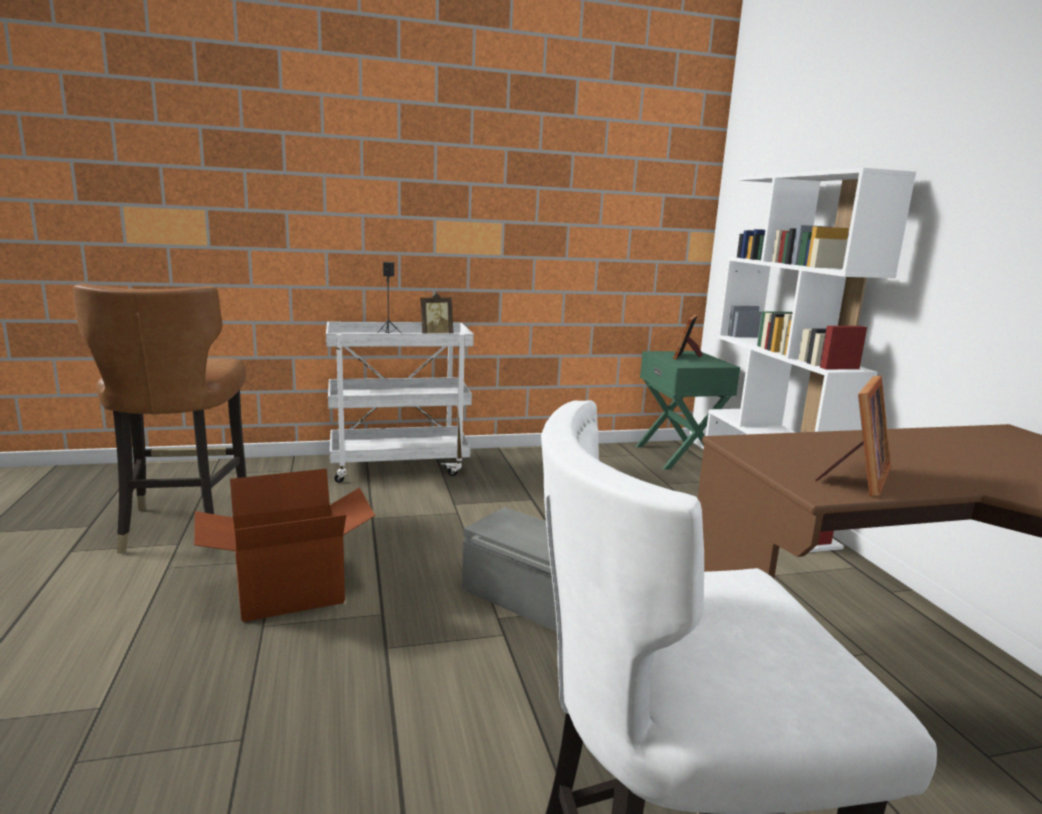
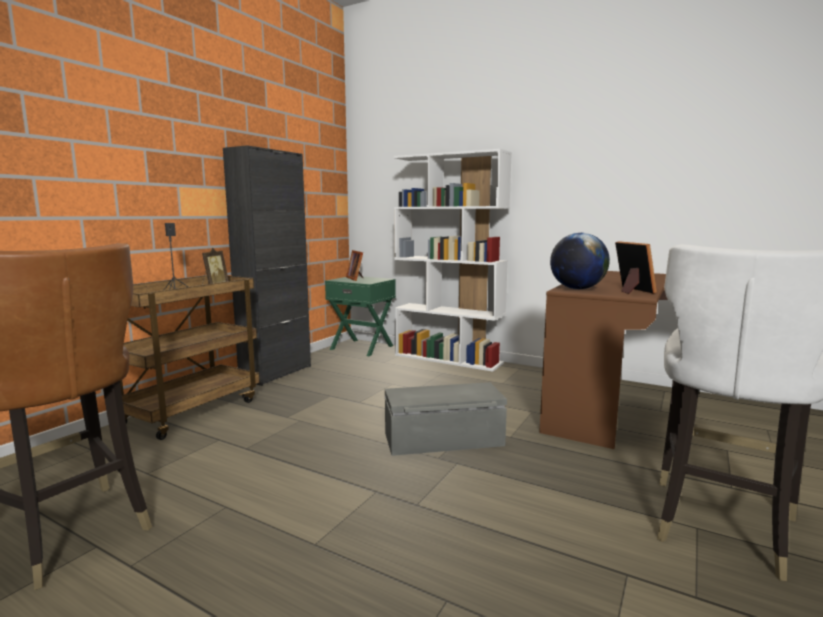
camera: 45 degrees left, 5 degrees down
cardboard box [194,469,375,622] -> none
white cart [326,322,474,483] -> brown cart [120,275,260,440]
none -> black cabinet [223,145,311,386]
none -> globe [550,233,610,289]

